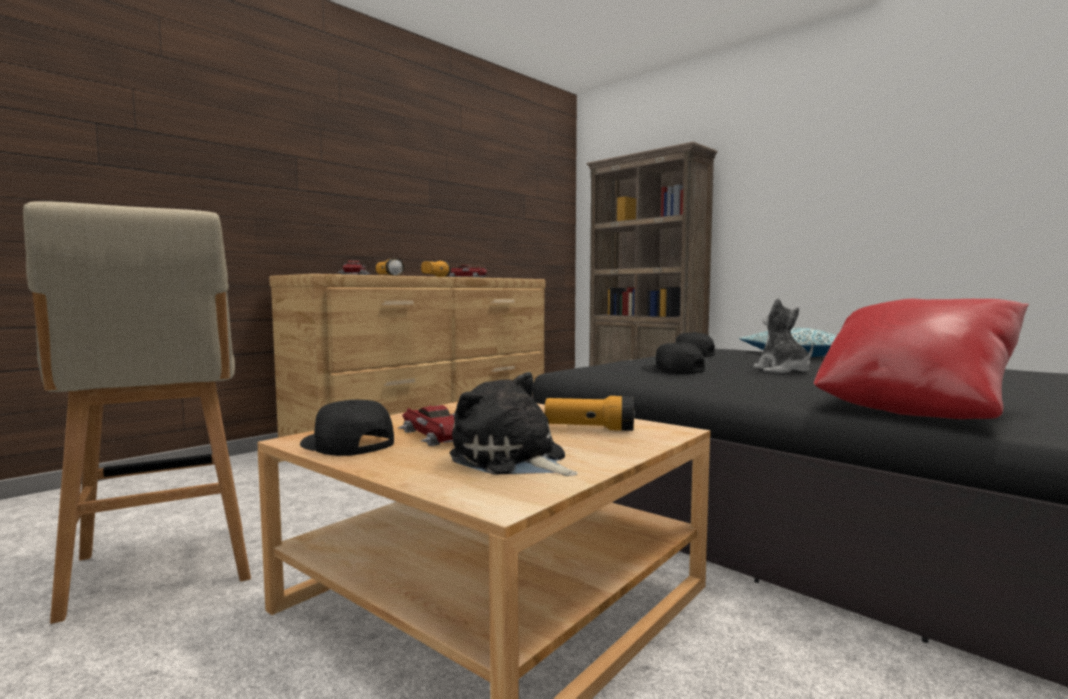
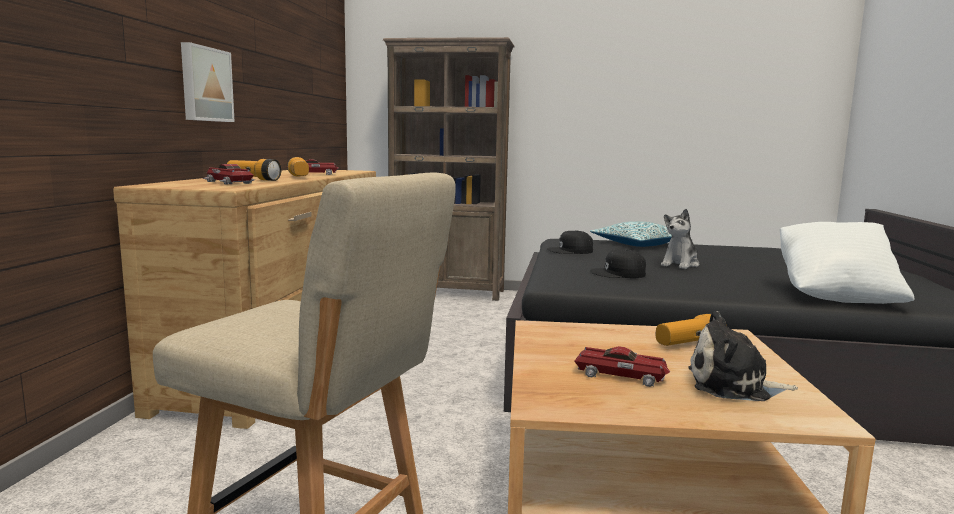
camera: 35 degrees left, 5 degrees up
black cap [300,400,394,456] -> none
plush toy [753,298,813,373] -> plush toy turned 90 degrees counterclockwise [661,209,699,269]
red pillow [814,299,1029,419] -> white pillow [780,222,915,304]
none -> picture [181,42,235,122]

